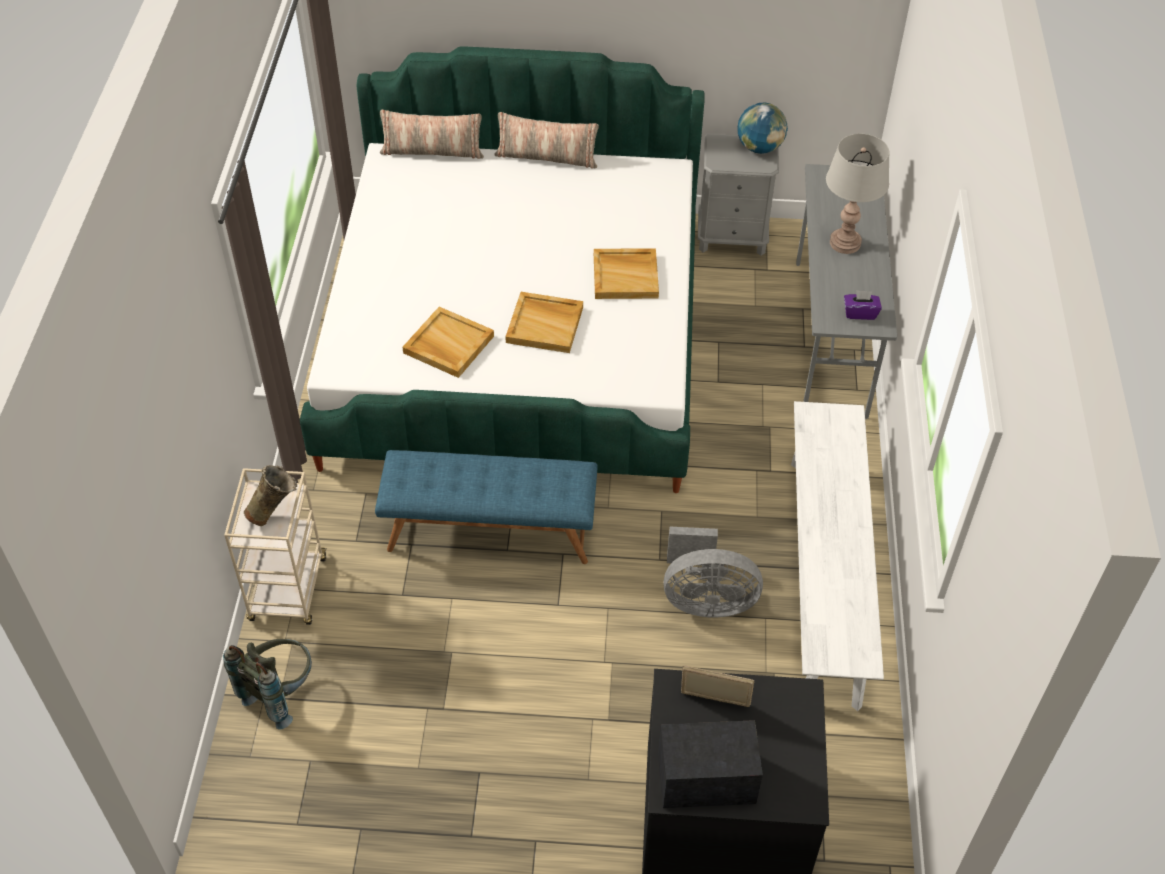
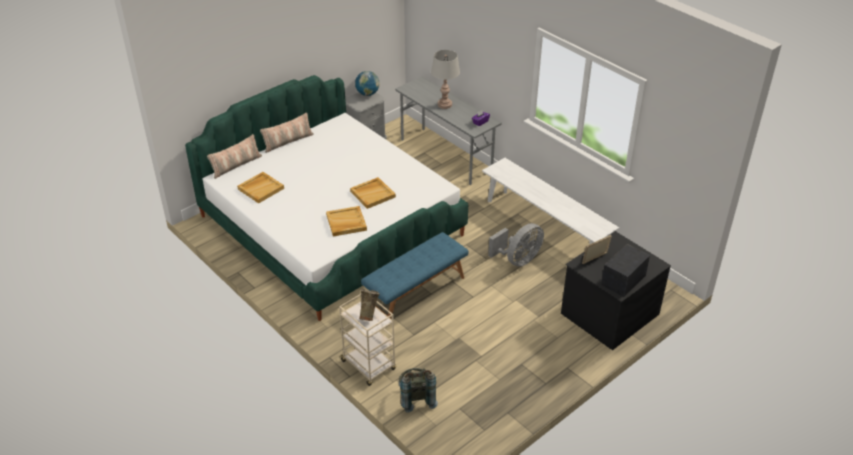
camera: 45 degrees left, 10 degrees down
beige tray [594,248,659,299] -> beige tray moved to [237,172,284,203]

